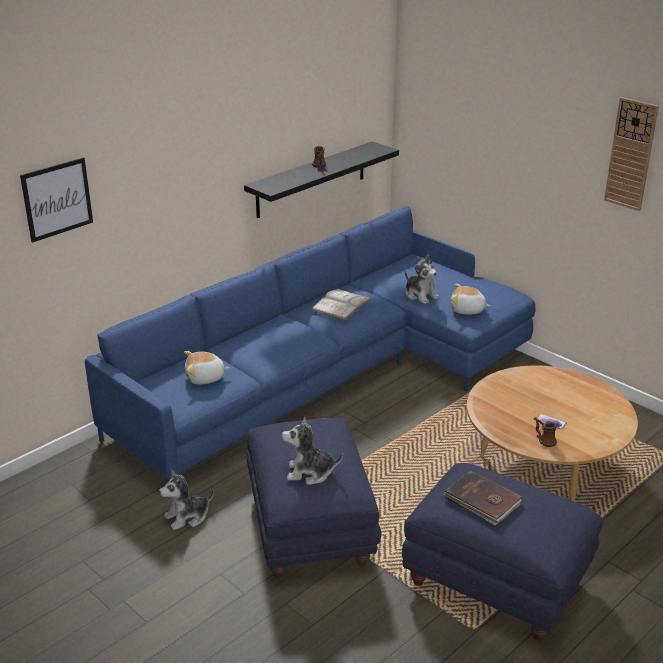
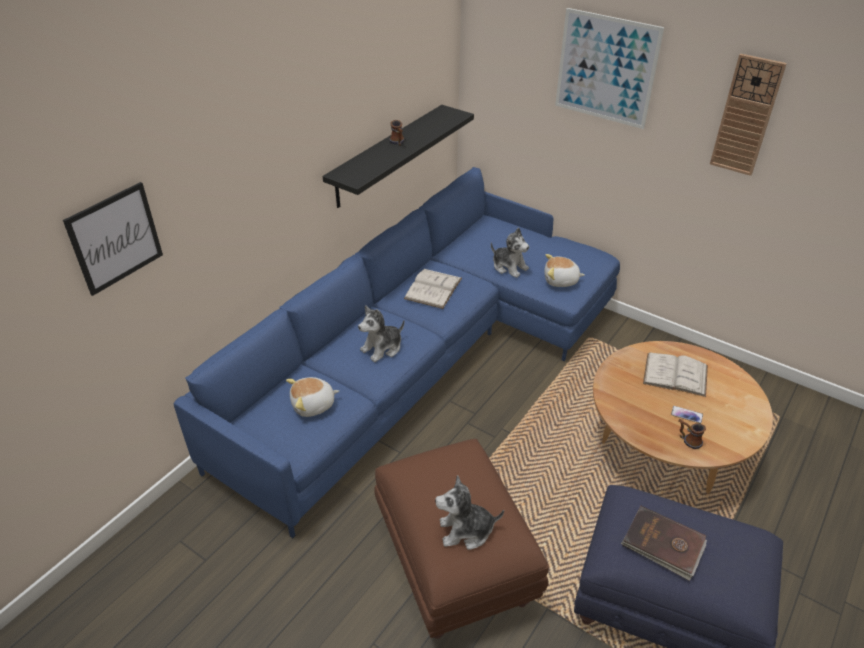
camera: 10 degrees left, 10 degrees up
plush toy [159,469,214,530] -> plush toy moved to [358,305,404,362]
blue ottoman [246,418,381,578] -> brown ottoman [374,439,549,639]
none -> picture [555,8,664,129]
none -> white book [643,353,708,397]

